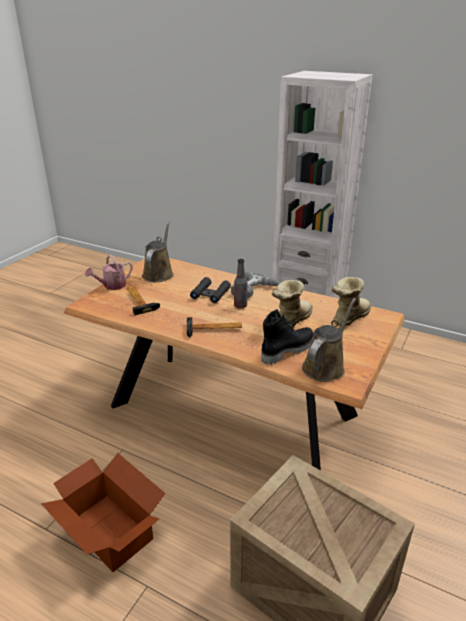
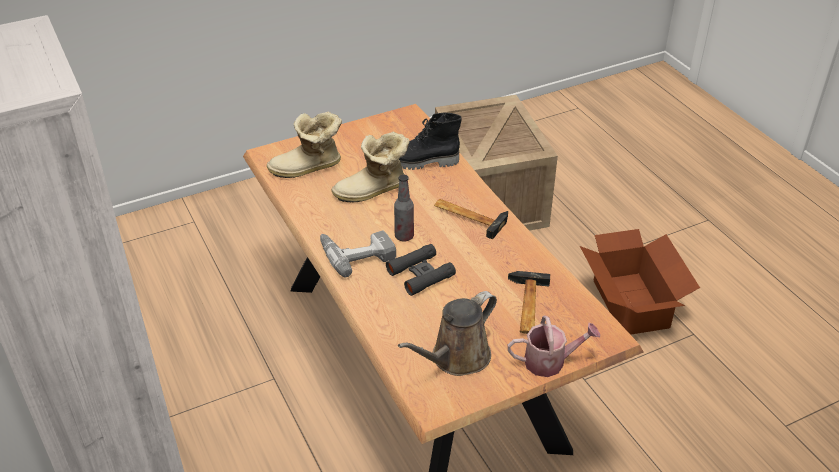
camera: 145 degrees left, 10 degrees up
brown watering can [302,298,356,382] -> none

